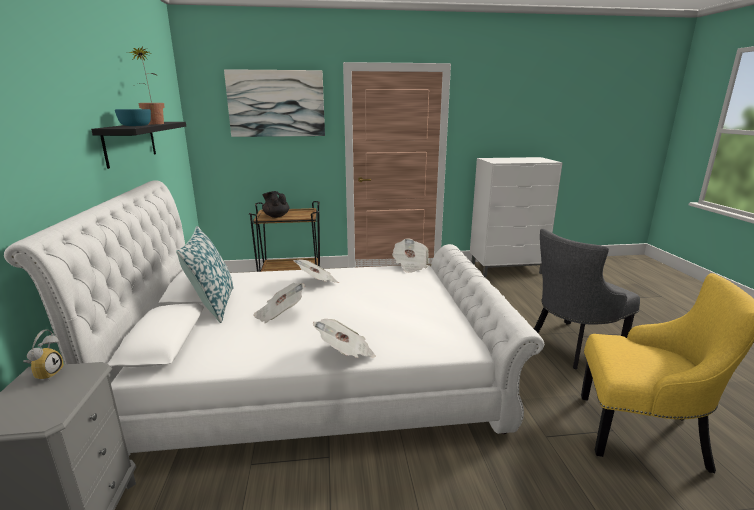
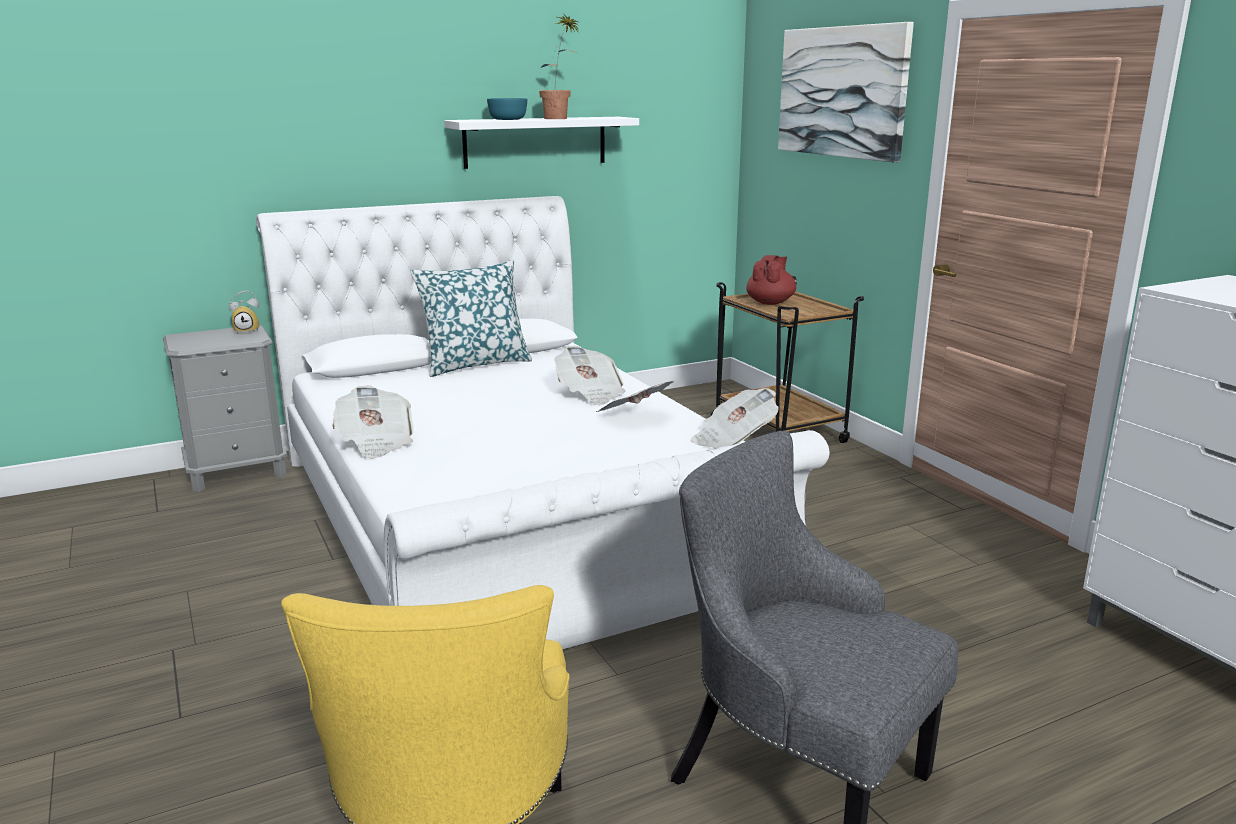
camera: 70 degrees right, 0 degrees up
black shelf [91,122,186,169] -> white shelf [444,117,639,169]
newspaper [253,283,305,323] -> newspaper moved to [596,381,674,412]
black teapot [262,191,290,218] -> red teapot [746,255,796,305]

